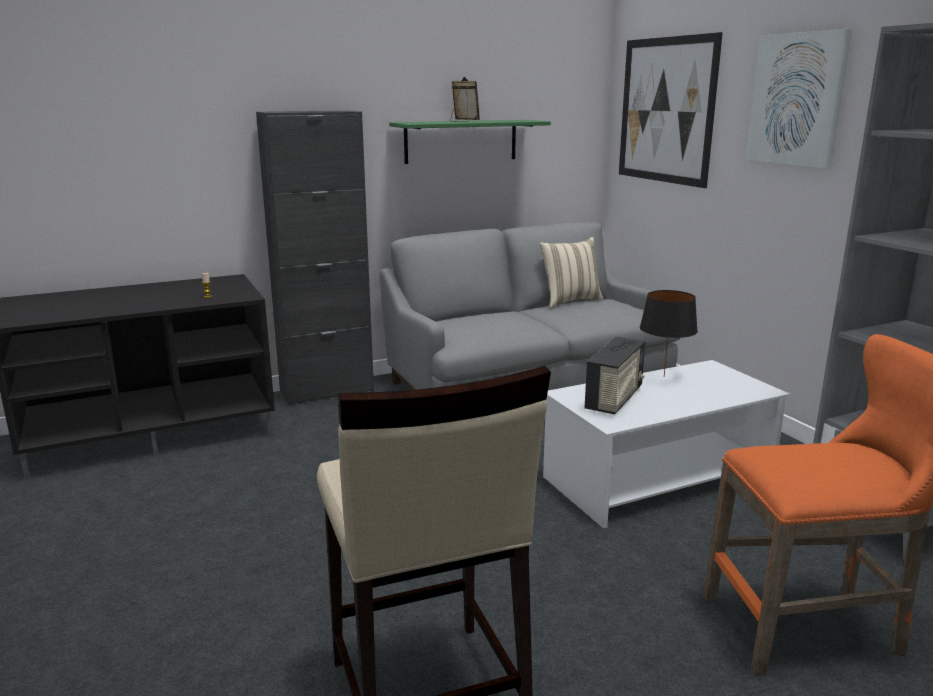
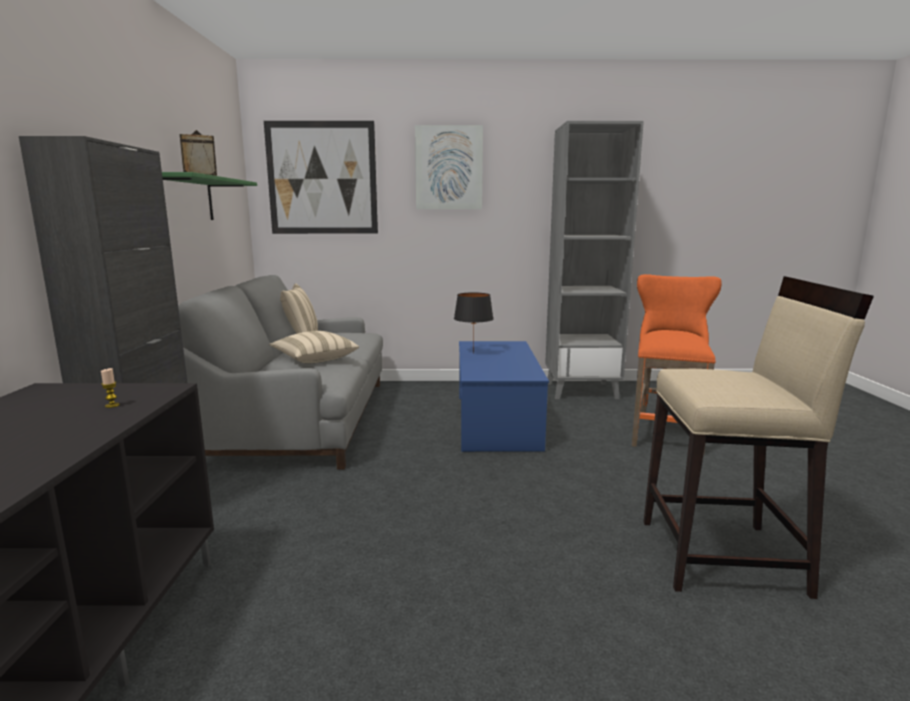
camera: 65 degrees left, 5 degrees down
white coffee table [543,360,790,528] -> blue coffee table [459,341,549,452]
radio [585,337,645,414] -> none
none -> beige pillow [269,331,359,363]

